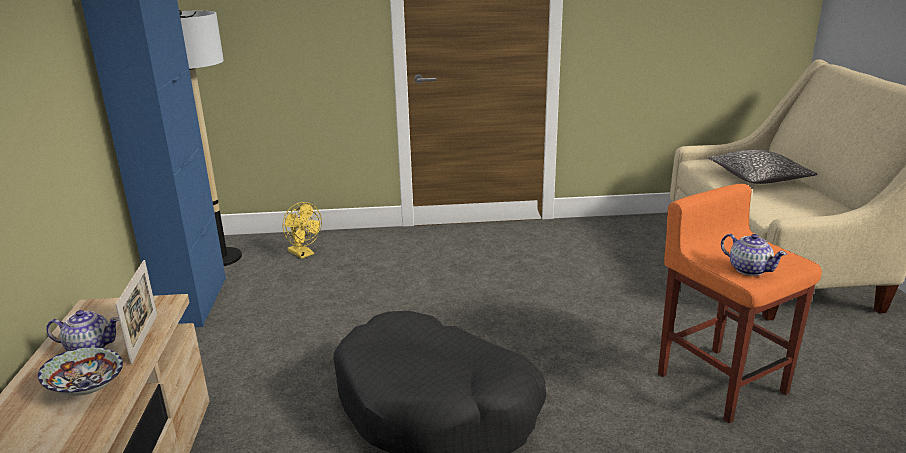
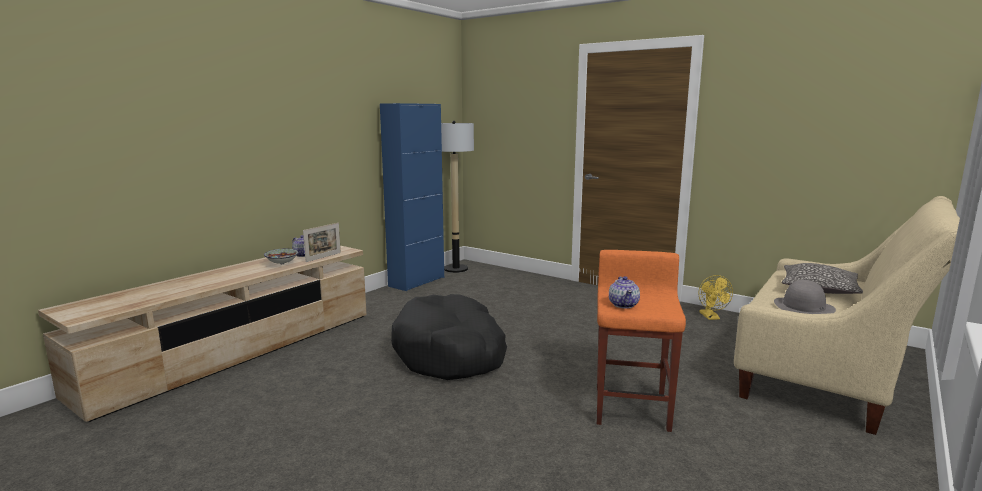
camera: 40 degrees right, 10 degrees down
yellow fan [283,202,322,259] -> yellow fan moved to [698,275,733,320]
none -> grey hat [774,280,836,314]

